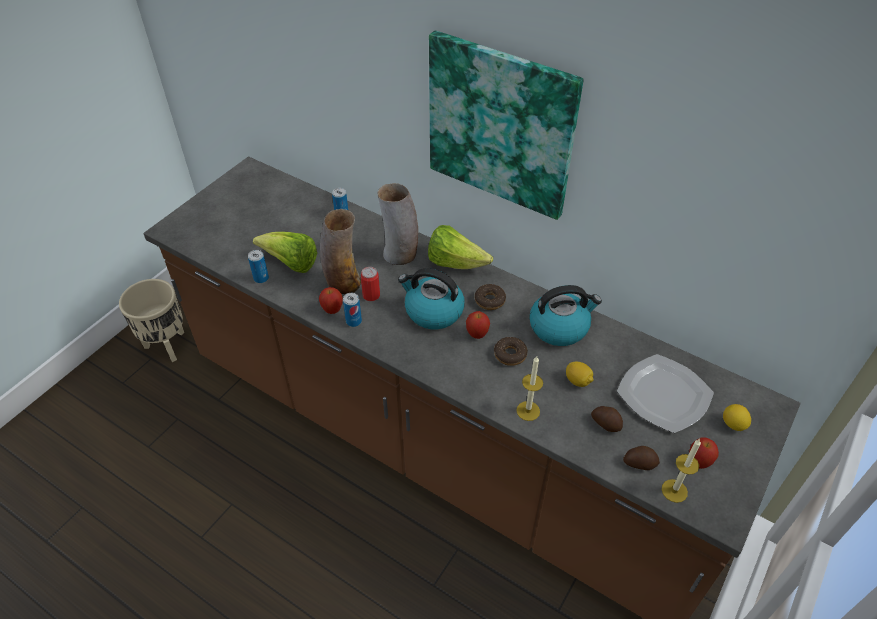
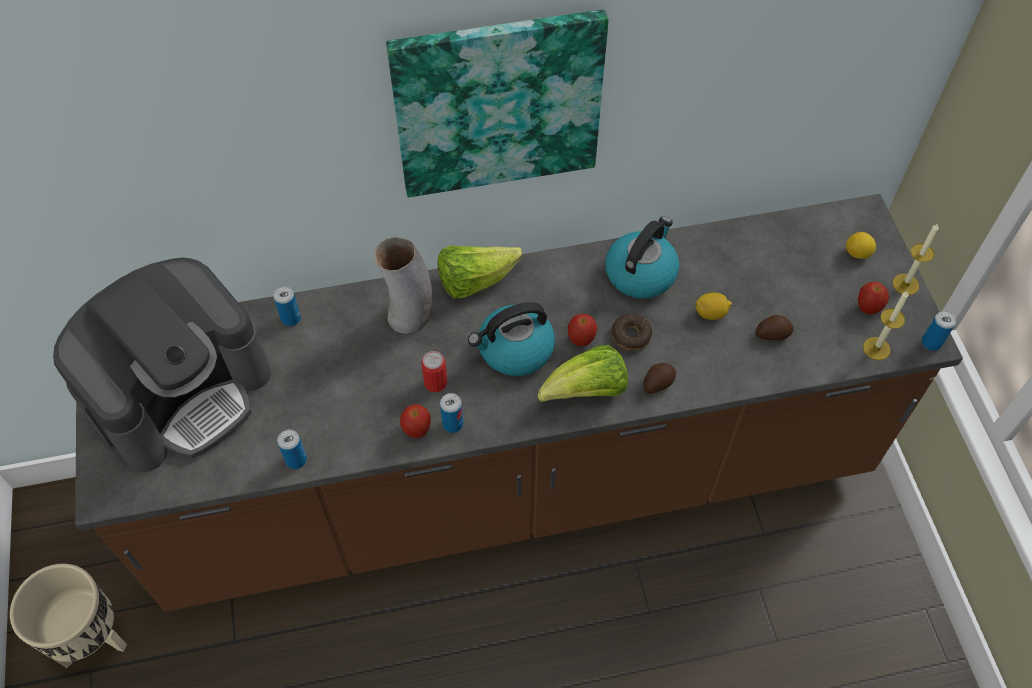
camera: 45 degrees left, 10 degrees up
lettuce [253,232,317,273] -> lettuce moved to [538,345,628,402]
vase [320,209,361,294] -> none
donut [475,284,506,310] -> none
candle [516,356,543,421] -> candle moved to [893,224,939,295]
plate [617,354,714,433] -> none
potato [623,446,660,470] -> potato moved to [643,363,676,394]
none -> coffee machine [53,257,271,472]
none -> can [922,311,956,351]

